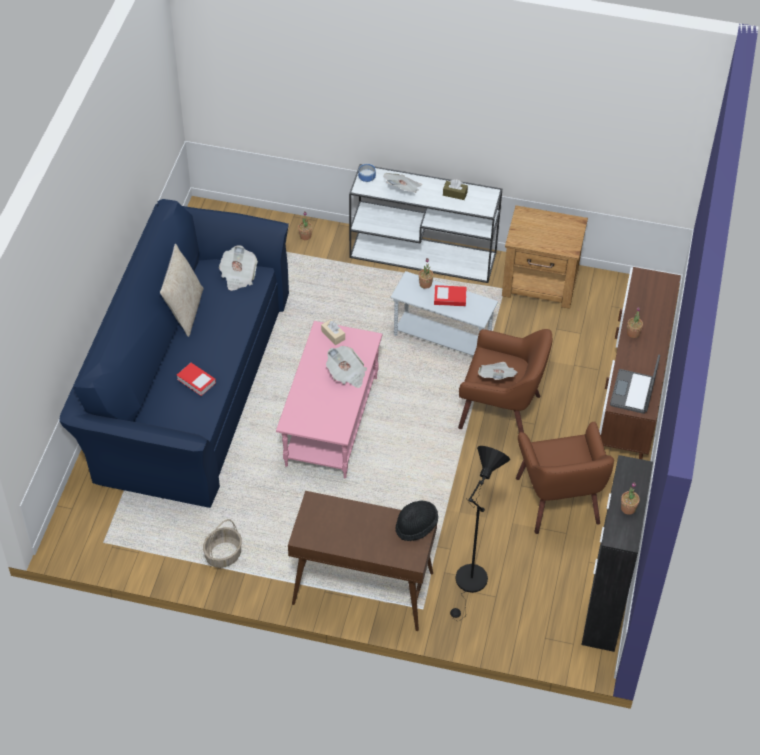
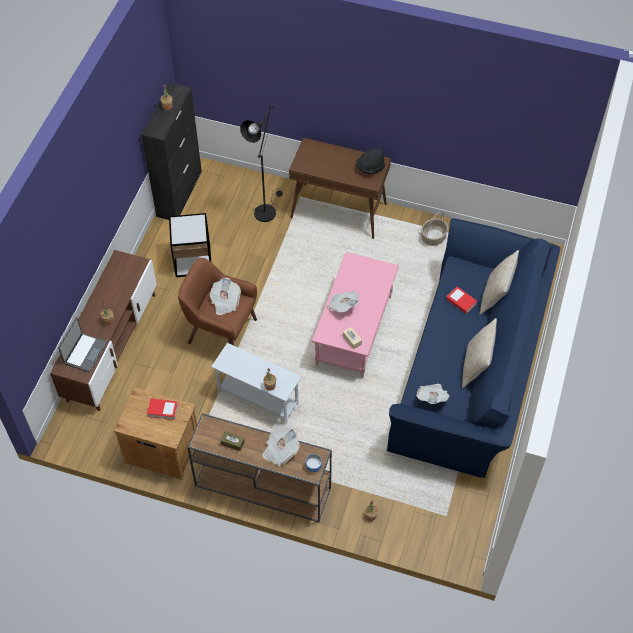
camera: 175 degrees left, 5 degrees up
white console table [349,164,502,283] -> brown console table [187,413,332,522]
black hat [395,501,438,541] -> black hat moved to [356,148,385,174]
book [434,285,467,306] -> book moved to [147,398,178,420]
brown armchair [516,421,614,534] -> side table [169,213,211,277]
laptop [610,355,660,414] -> laptop moved to [58,317,107,372]
none -> beige pillow [479,250,519,315]

